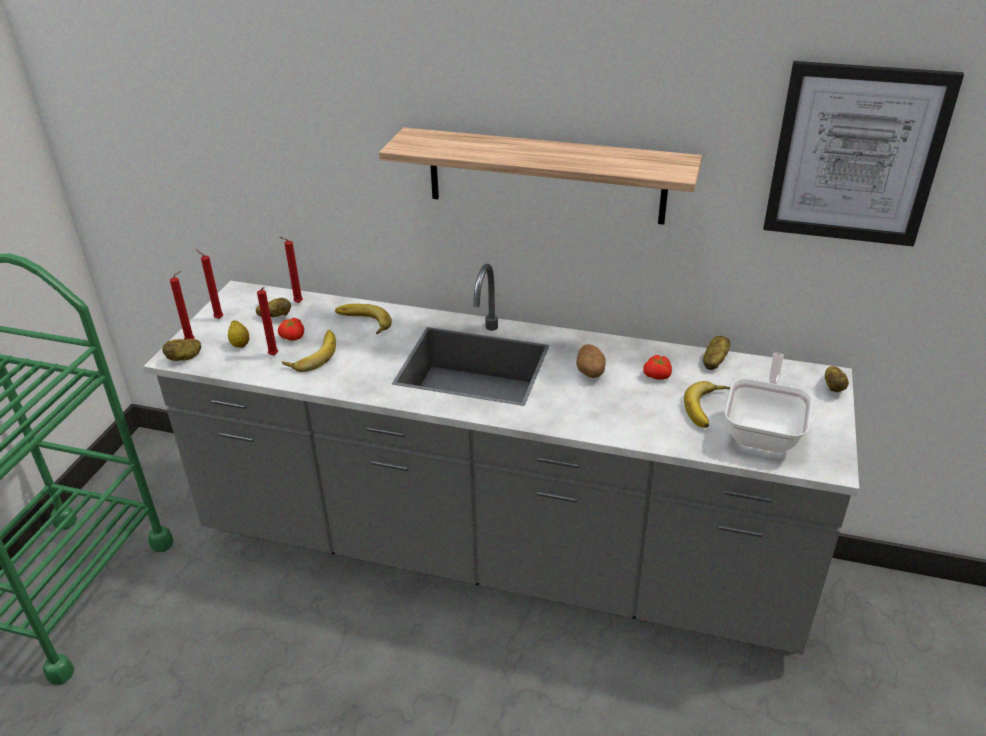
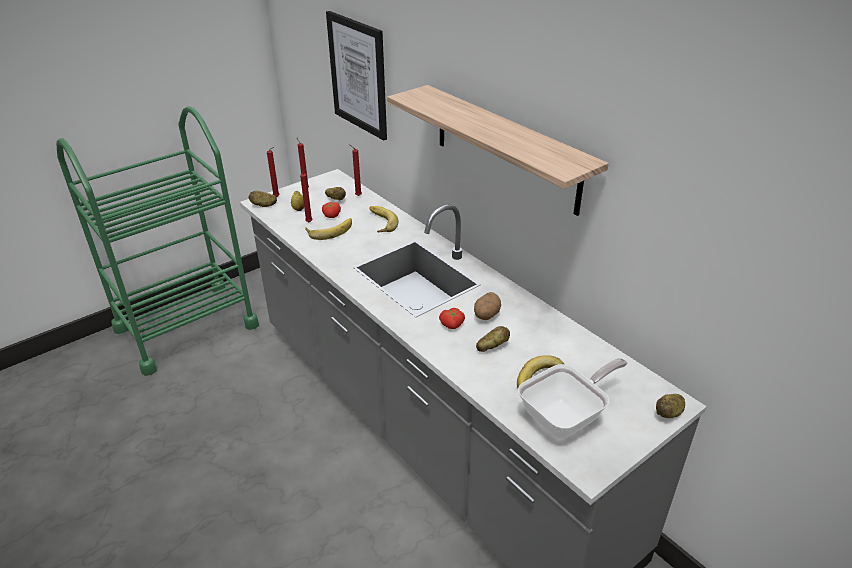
camera: 35 degrees right, 0 degrees up
tomato [643,355,672,380] -> tomato moved to [439,308,465,329]
potato [703,336,730,370] -> potato moved to [476,326,510,352]
picture [763,61,964,247] -> picture moved to [326,11,387,140]

